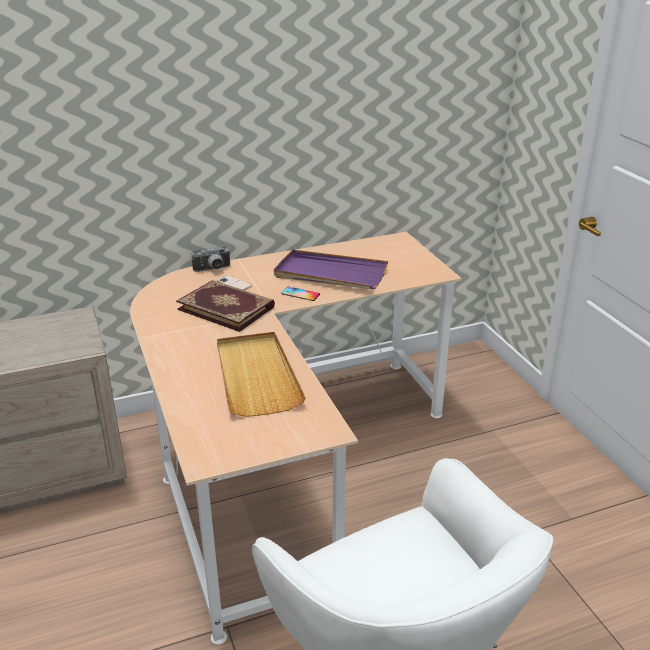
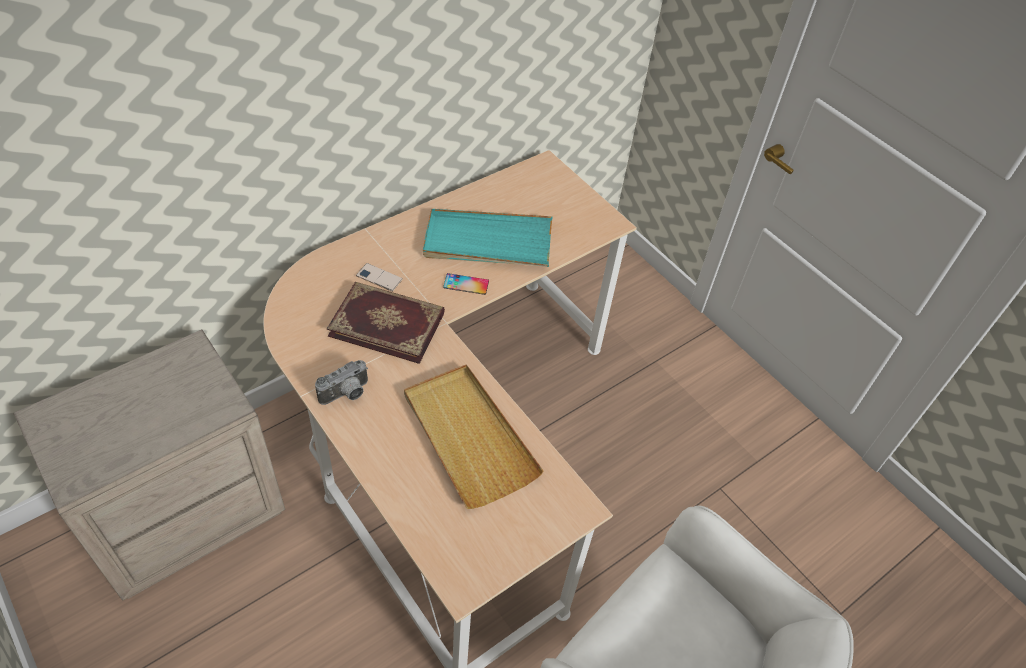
camera: 20 degrees left, 20 degrees up
camera [192,246,231,272] -> camera moved to [315,360,368,405]
purple tray [274,250,388,290] -> turquoise tray [423,209,553,267]

